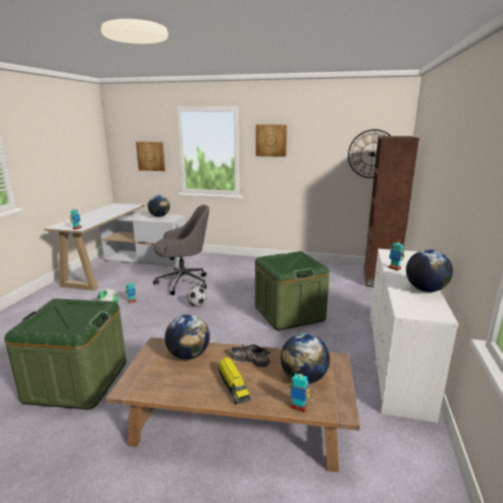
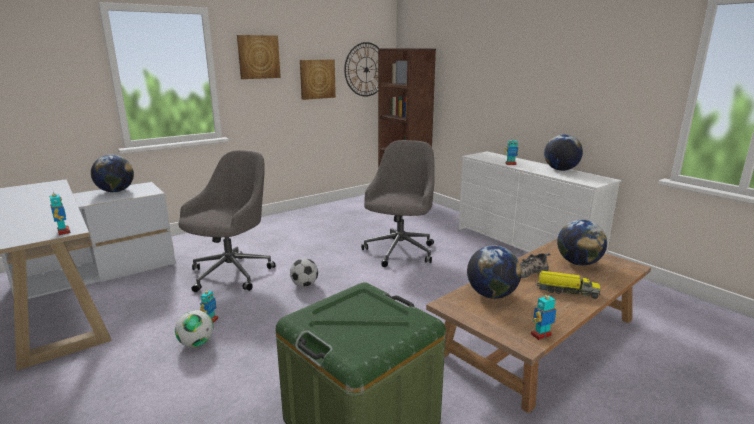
camera: 50 degrees left, 0 degrees up
picture [136,142,165,171] -> picture moved to [300,59,336,100]
green storage box [255,251,330,330] -> grey office chair [361,140,435,267]
toy robot [288,371,310,412] -> toy robot moved to [531,291,557,340]

